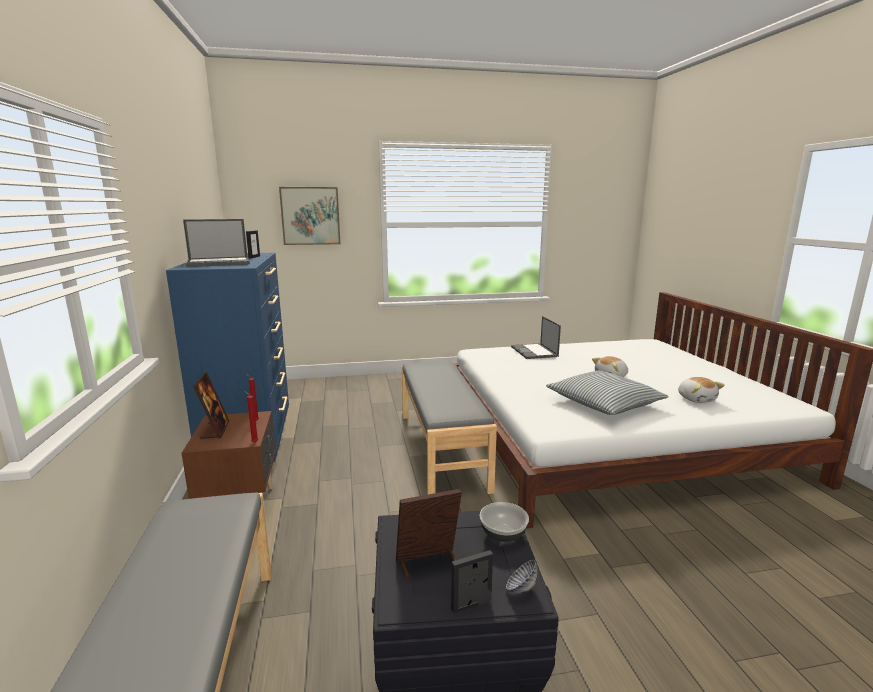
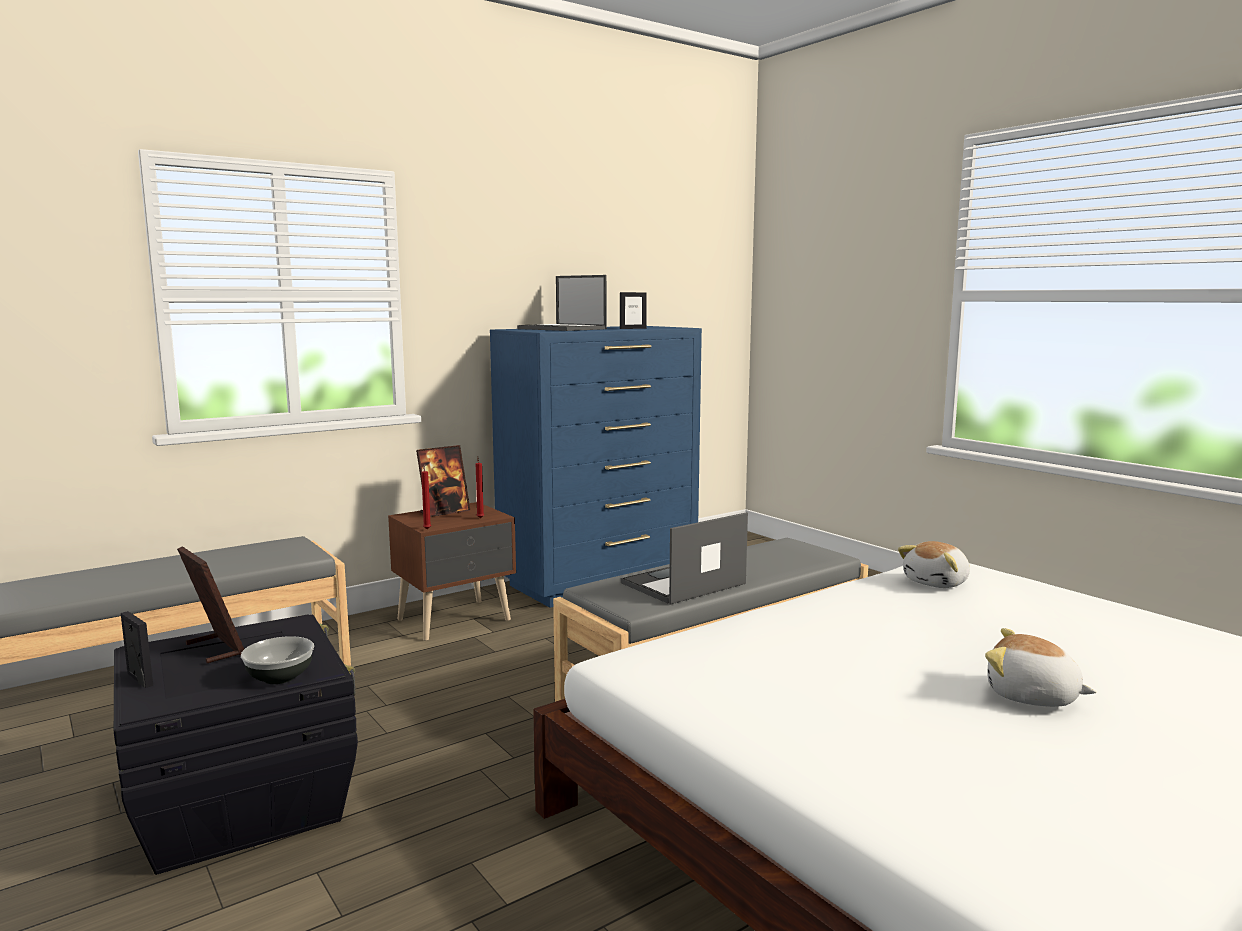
camera: 65 degrees right, 5 degrees down
picture [279,187,340,245] -> none
bowl [506,560,537,593] -> none
laptop [511,316,561,359] -> laptop moved to [621,512,748,605]
pillow [546,371,669,415] -> none
plush toy [678,377,725,403] -> plush toy moved to [898,541,970,588]

